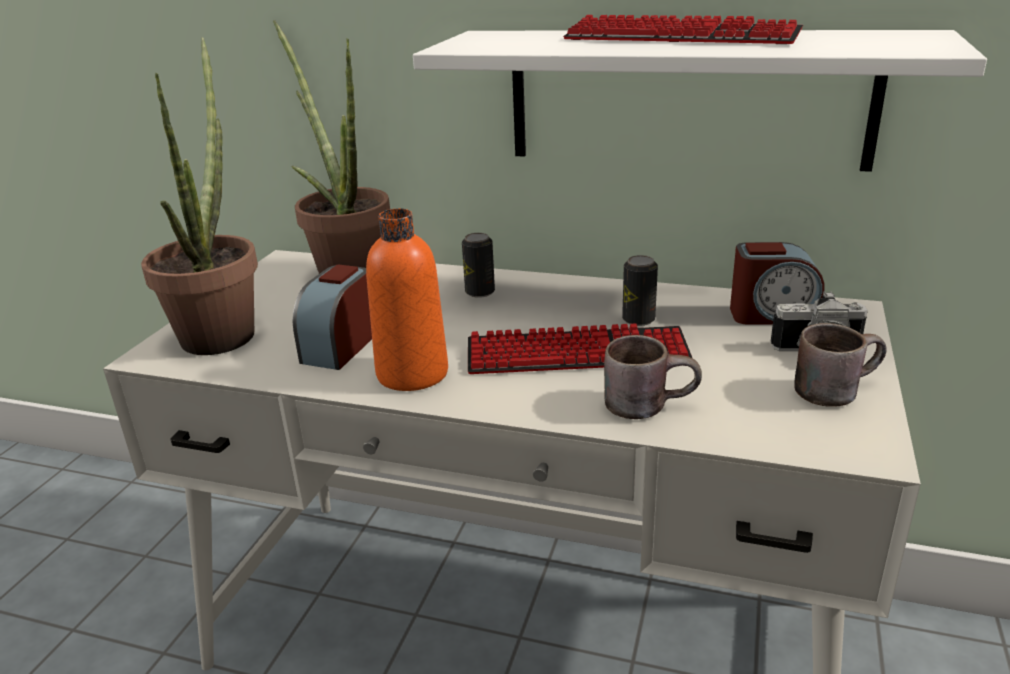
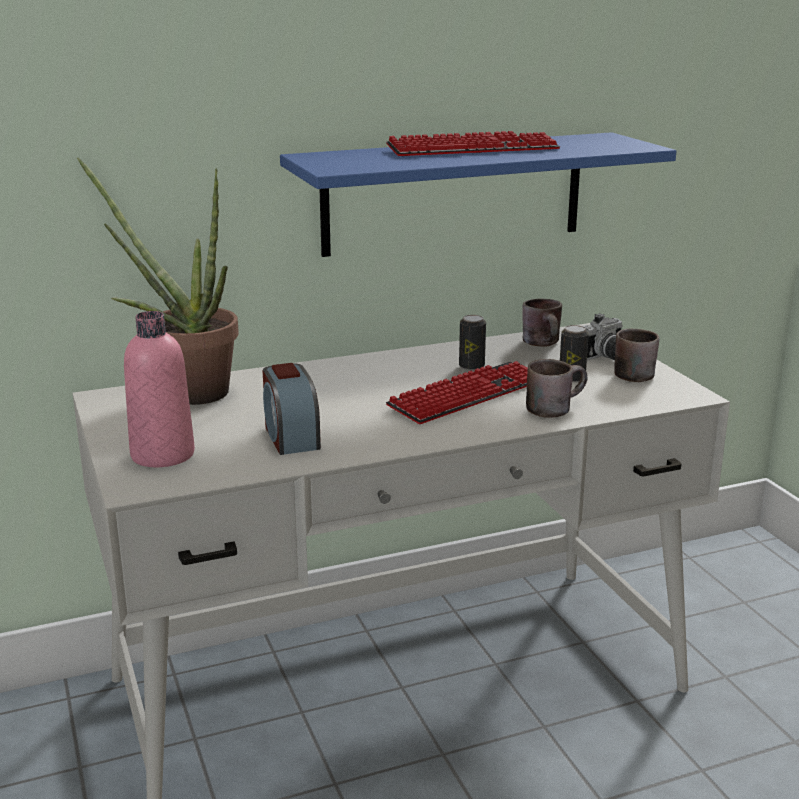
camera: 40 degrees left, 5 degrees down
potted plant [141,37,258,355] -> pink bottle [124,311,195,467]
orange bottle [366,209,448,391] -> none
white shelf [413,30,987,172] -> blue shelf [280,132,676,257]
can [462,233,495,298] -> can moved to [560,325,589,383]
alarm clock [730,242,825,324] -> brown mug [522,299,562,347]

